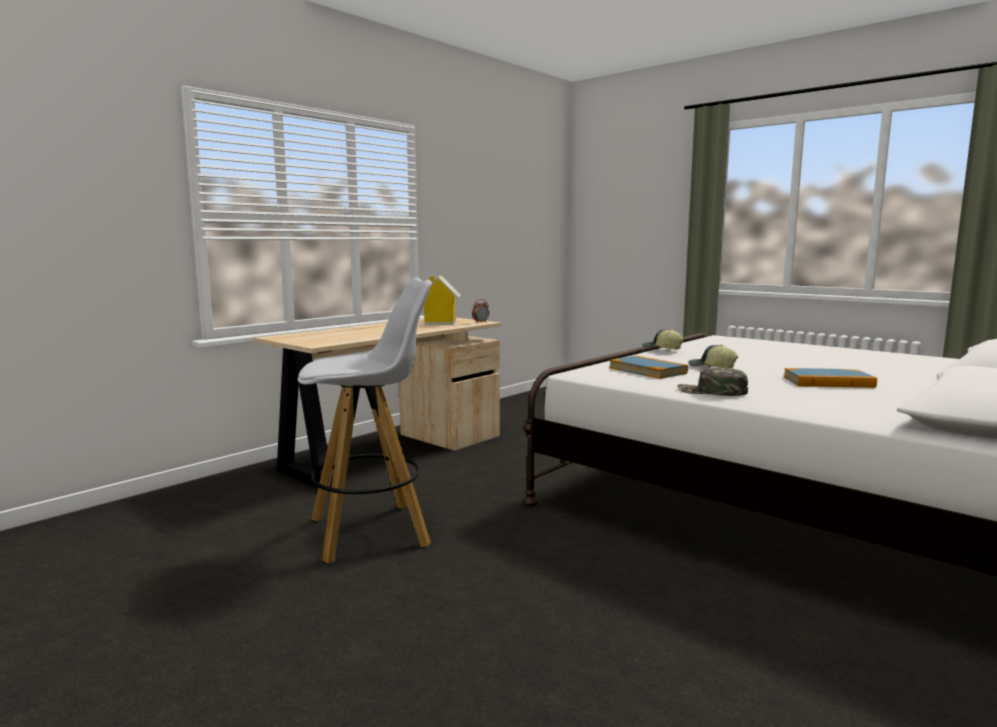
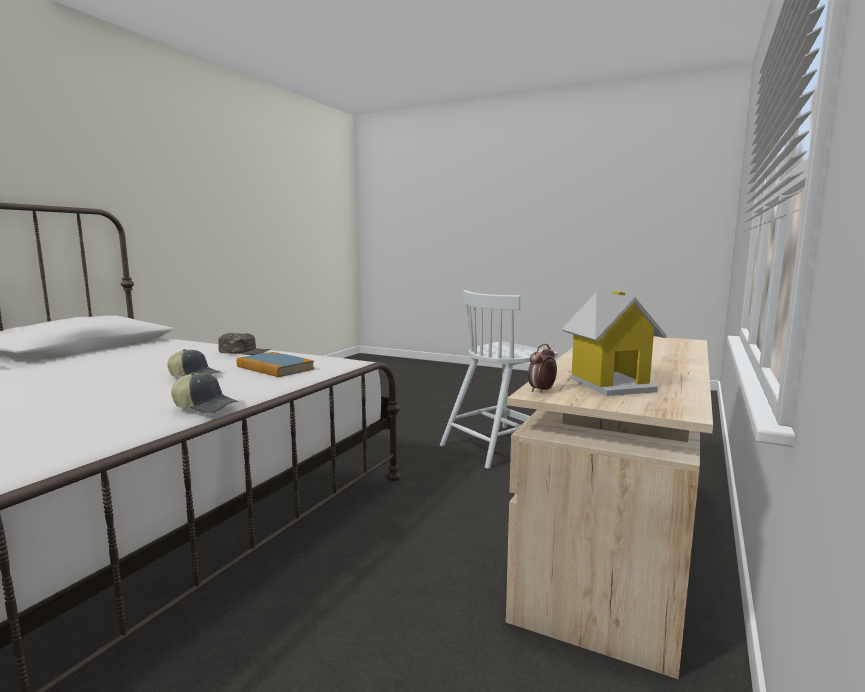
camera: 165 degrees right, 0 degrees up
white stool [297,277,432,563] -> white chair [440,290,558,469]
book [784,368,877,388] -> none

